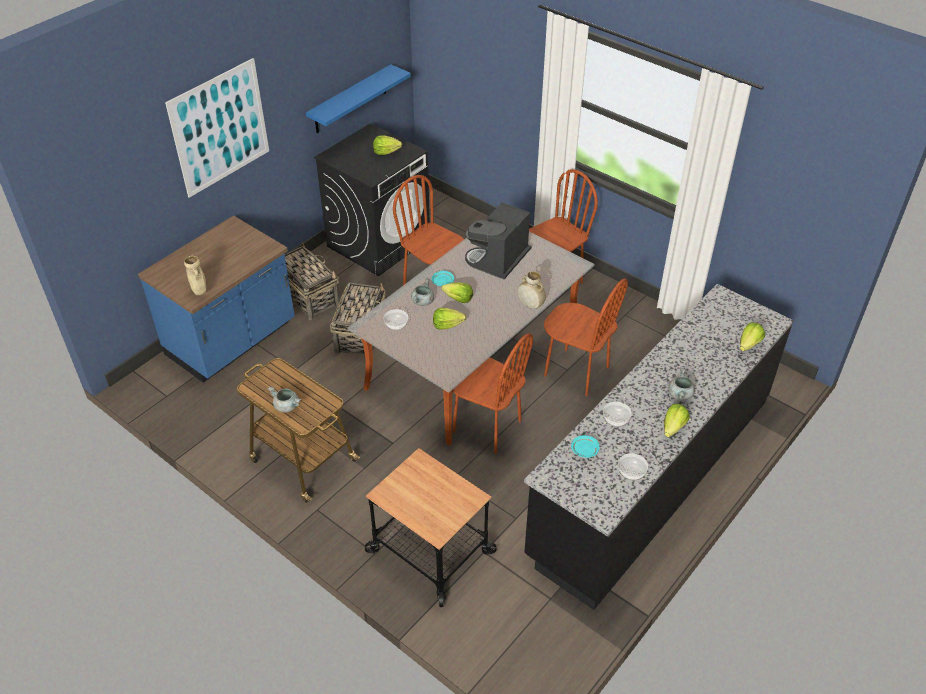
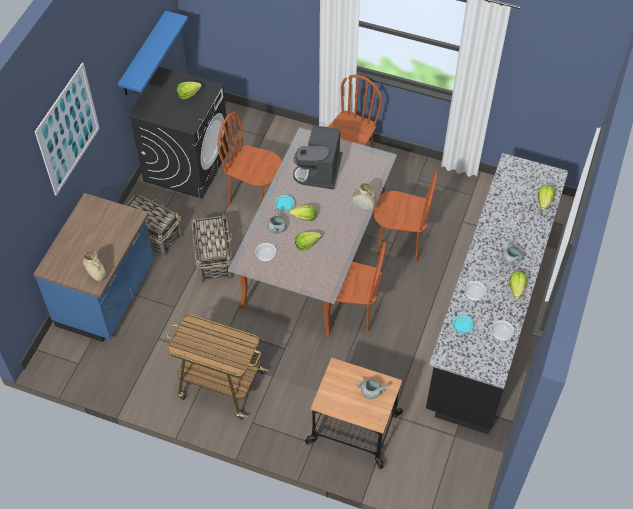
camera: 20 degrees left, 10 degrees up
grey cooking pot [268,387,301,413] -> grey cooking pot moved to [357,379,388,399]

